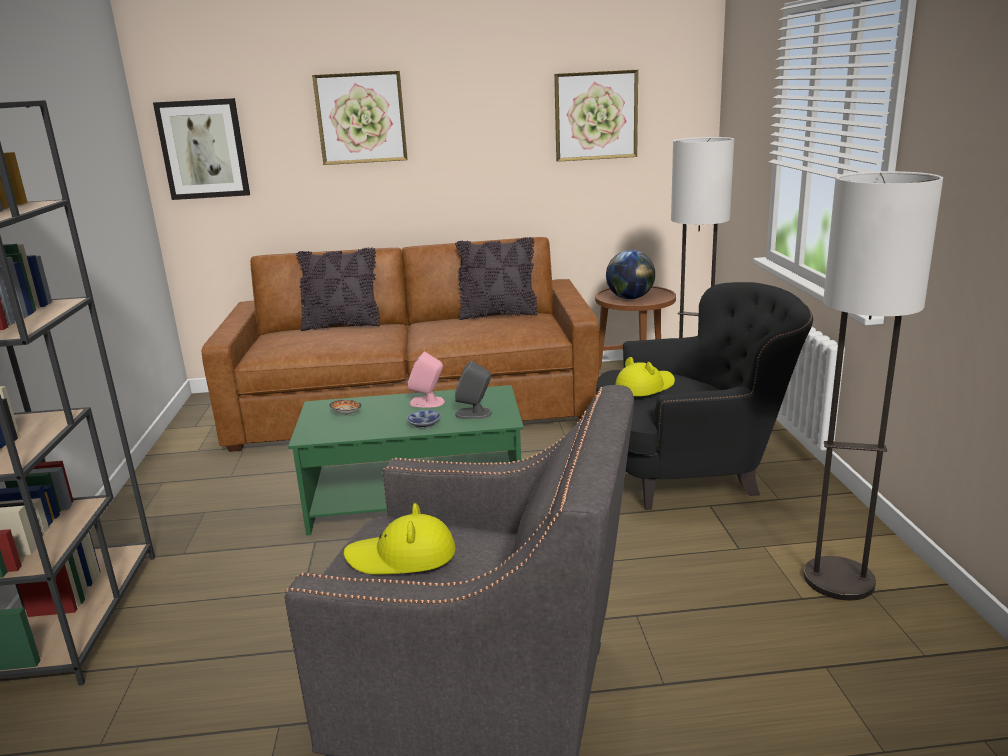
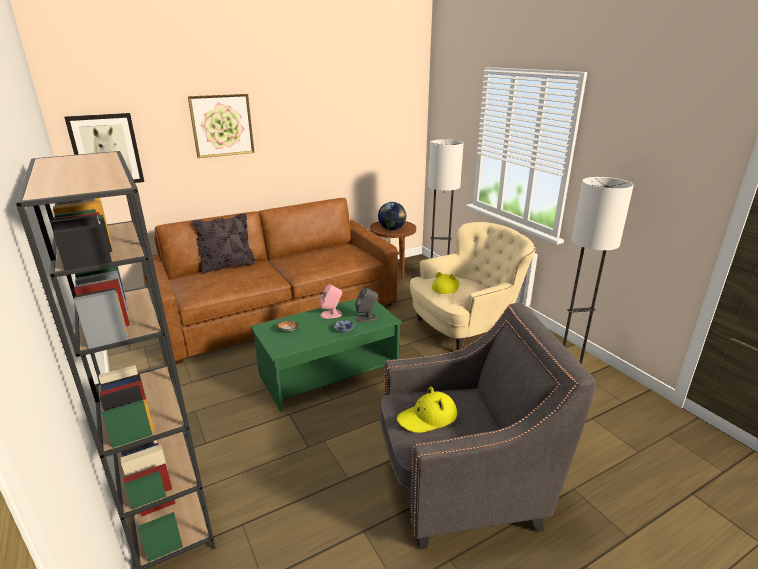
camera: 25 degrees left, 5 degrees up
black pillow [455,237,538,320] -> none
picture [554,70,638,162] -> none
black armchair [596,282,813,510] -> beige armchair [410,222,535,350]

